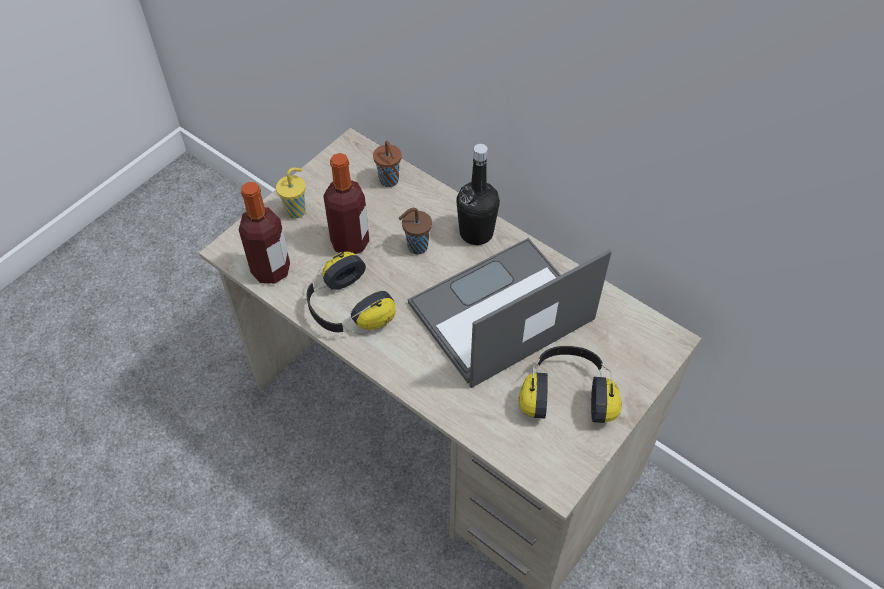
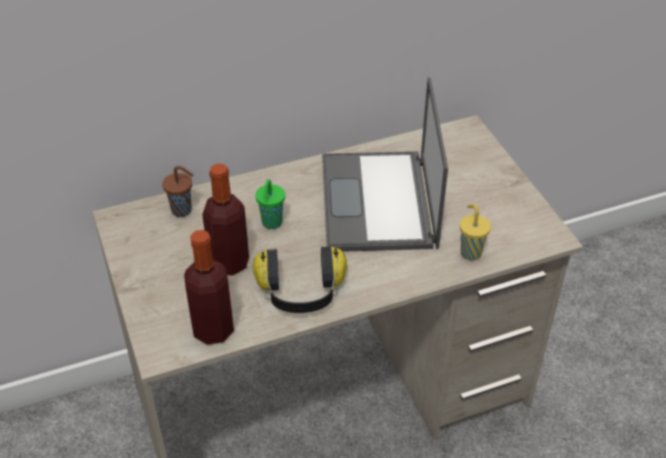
camera: 60 degrees left, 10 degrees down
yellow cup [276,167,306,219] -> yellow cup moved to [460,204,491,260]
brown cup [399,208,432,255] -> green cup [255,179,285,229]
black bottle [456,144,500,245] -> none
headphones [518,346,622,423] -> none

